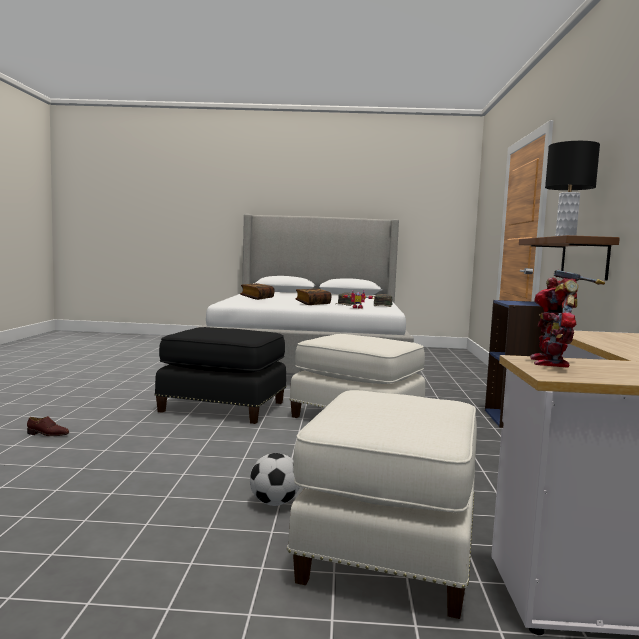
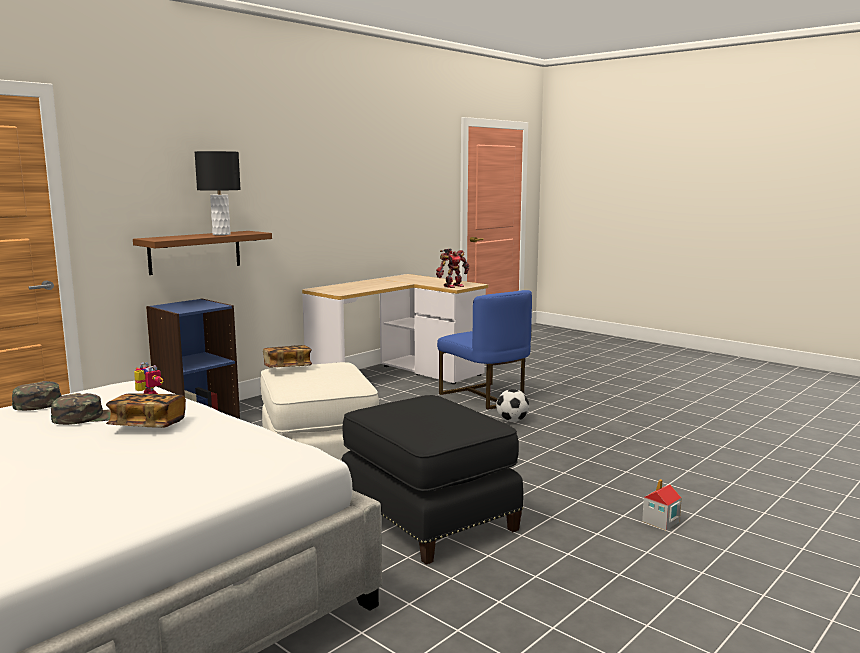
camera: 140 degrees left, 5 degrees up
brown shoe [27,416,69,436] -> toy house [642,479,681,530]
book [240,283,275,300] -> book moved to [263,345,312,367]
white ottoman [287,390,477,619] -> blue chair [437,290,532,410]

